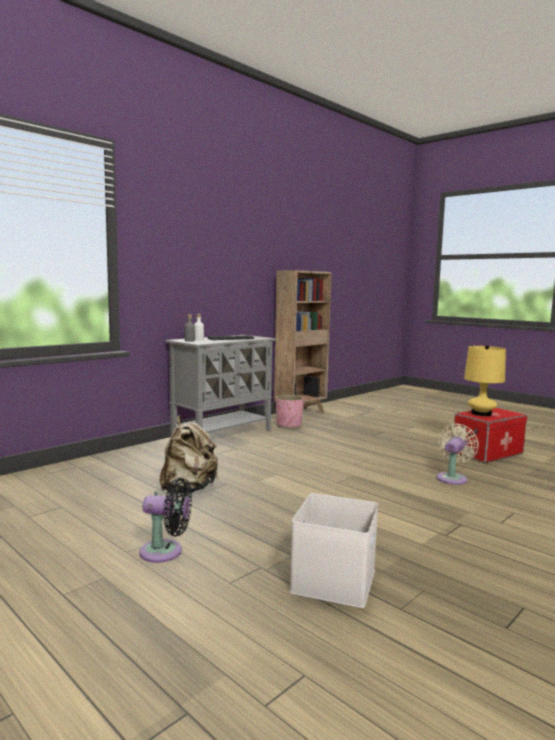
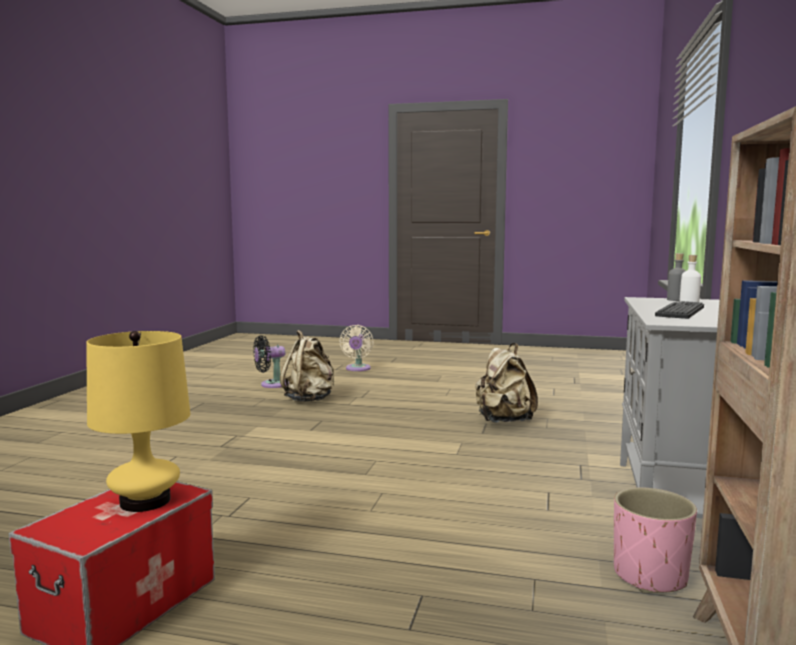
camera: 150 degrees right, 0 degrees up
black fan [139,478,192,563] -> black fan moved to [253,335,289,388]
white storage box [289,493,378,608] -> beige backpack [280,330,334,401]
beige fan [437,423,479,485] -> beige fan moved to [339,325,373,371]

